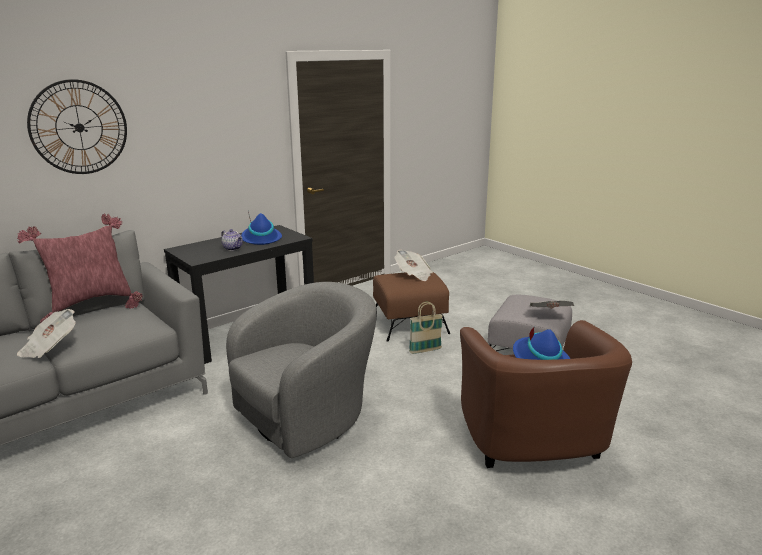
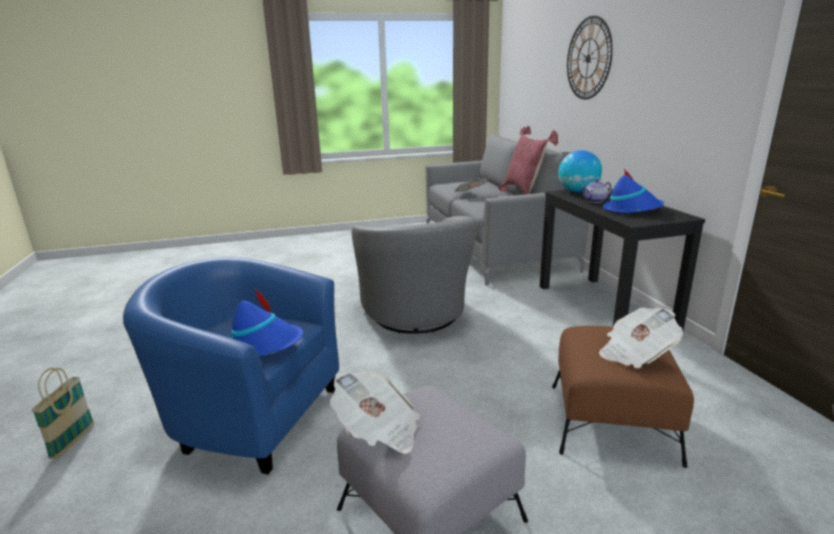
camera: 115 degrees right, 0 degrees up
basket [409,302,443,354] -> basket moved to [31,368,94,459]
brown armchair [460,320,632,468] -> blue armchair [123,257,339,475]
none -> globe [558,150,602,193]

